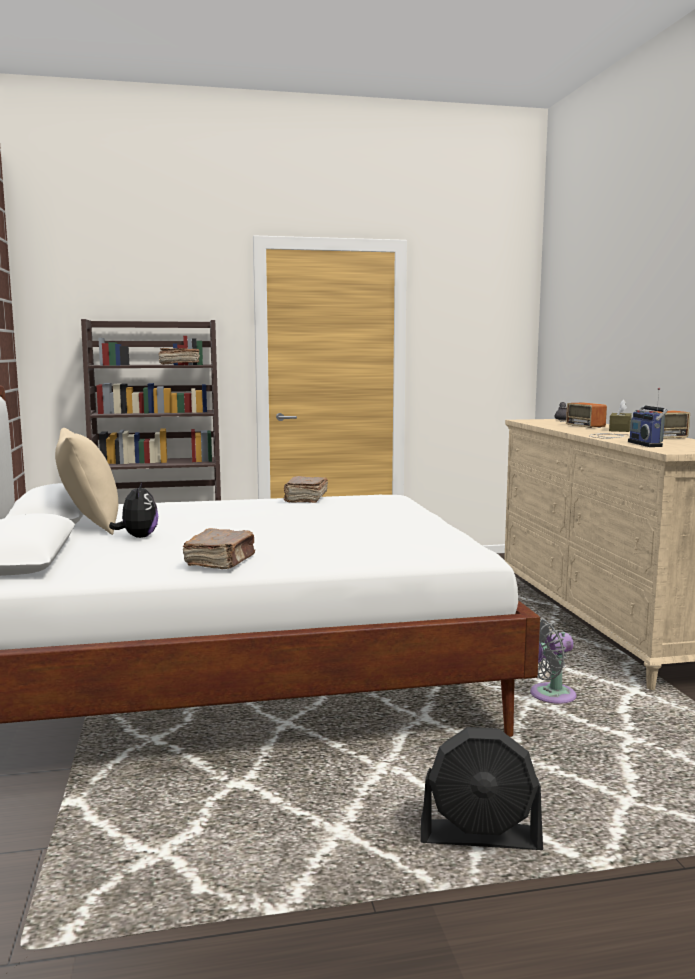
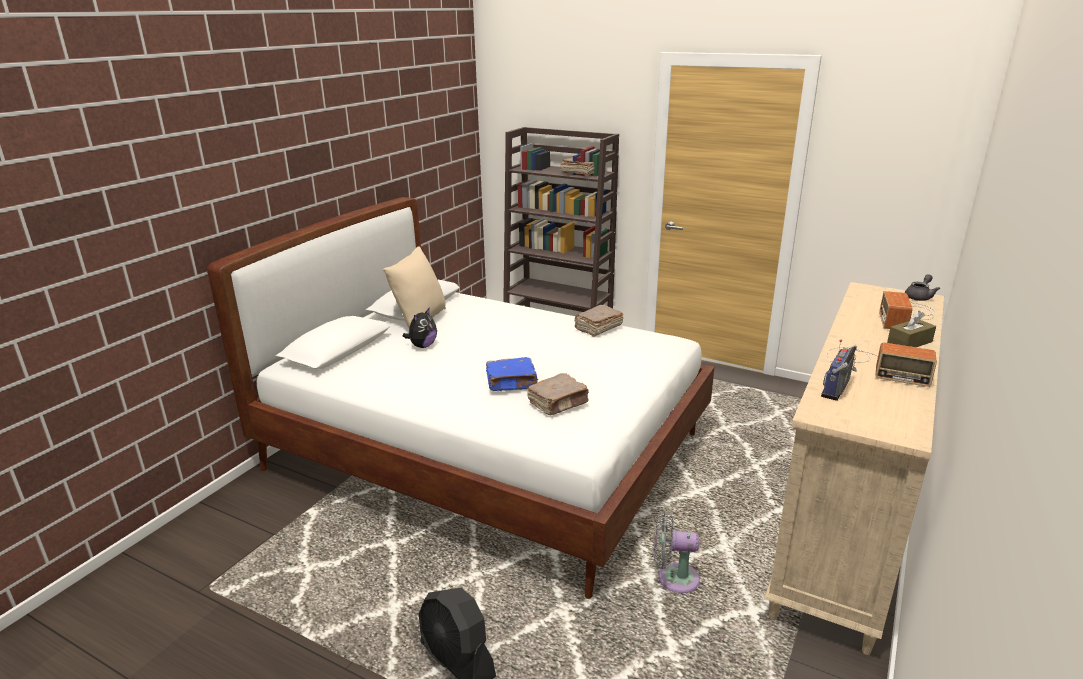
camera: 40 degrees right, 15 degrees up
brown book [183,528,255,569] -> brown book moved to [527,373,589,415]
none -> blue book [486,357,538,391]

